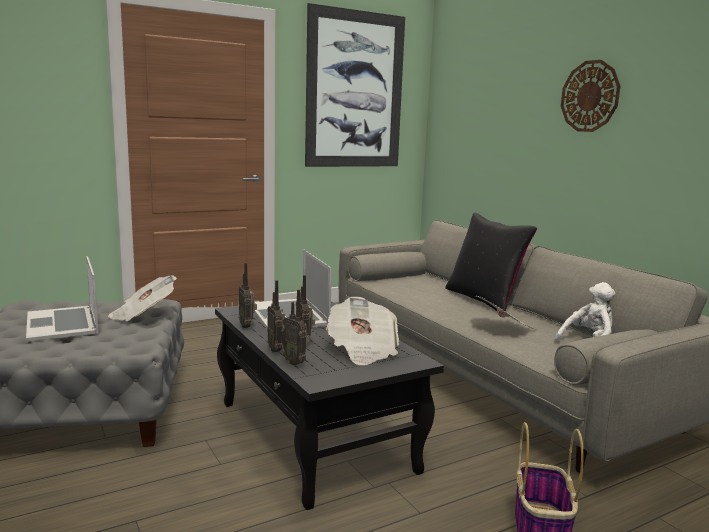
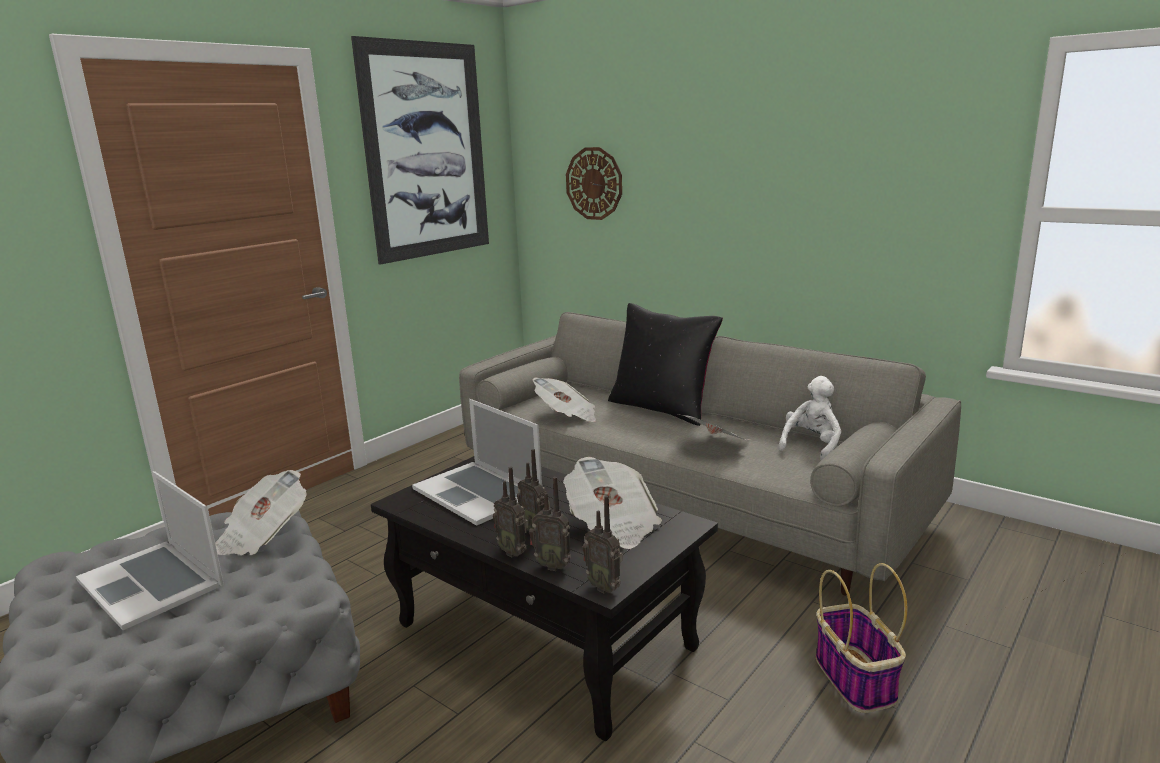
camera: 20 degrees left, 5 degrees up
radio [239,263,257,328] -> radio moved to [582,495,623,593]
wall clock [561,60,621,132] -> wall clock moved to [566,147,622,220]
none -> newspaper [532,378,596,422]

